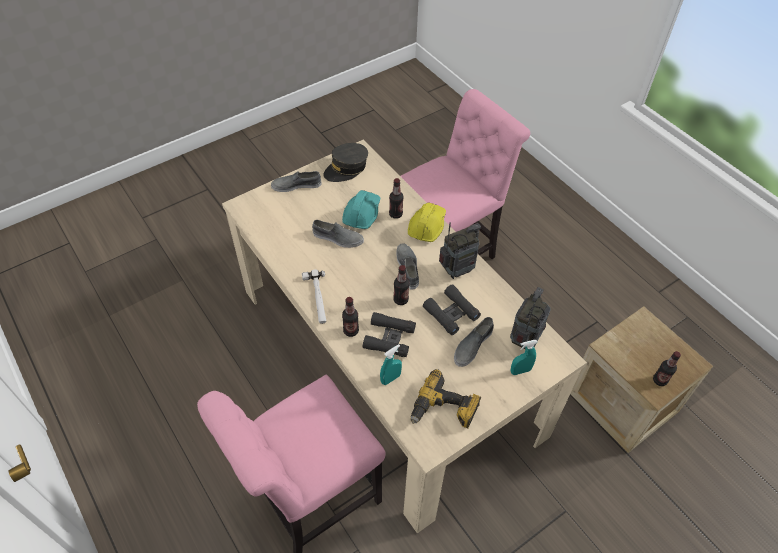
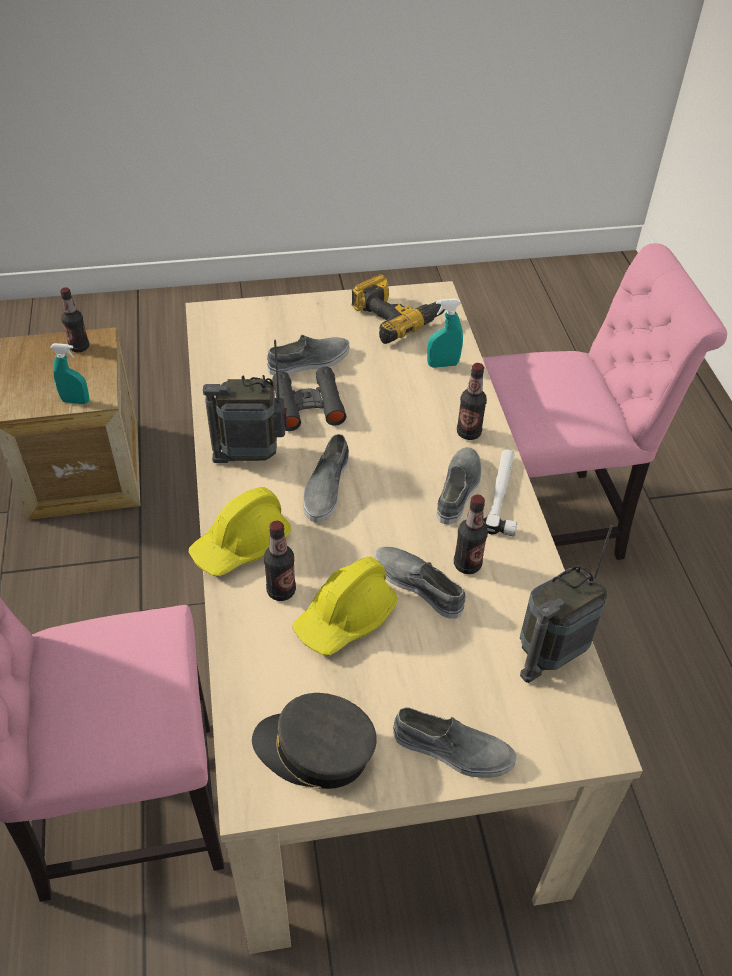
camera: 155 degrees left, 5 degrees down
grey cap [323,143,368,182] -> grey cap turned 150 degrees counterclockwise [252,693,377,789]
turquoise hard hat [342,190,380,229] -> yellow hard hat [293,556,398,656]
black binoculars [363,312,416,357] -> none
bottle [393,265,410,305] -> bottle moved to [454,495,488,574]
radio [510,287,551,349] -> radio moved to [520,525,613,683]
turquoise spray bottle [510,340,537,375] -> turquoise spray bottle moved to [50,343,89,404]
none -> grey shoe [437,447,481,525]

